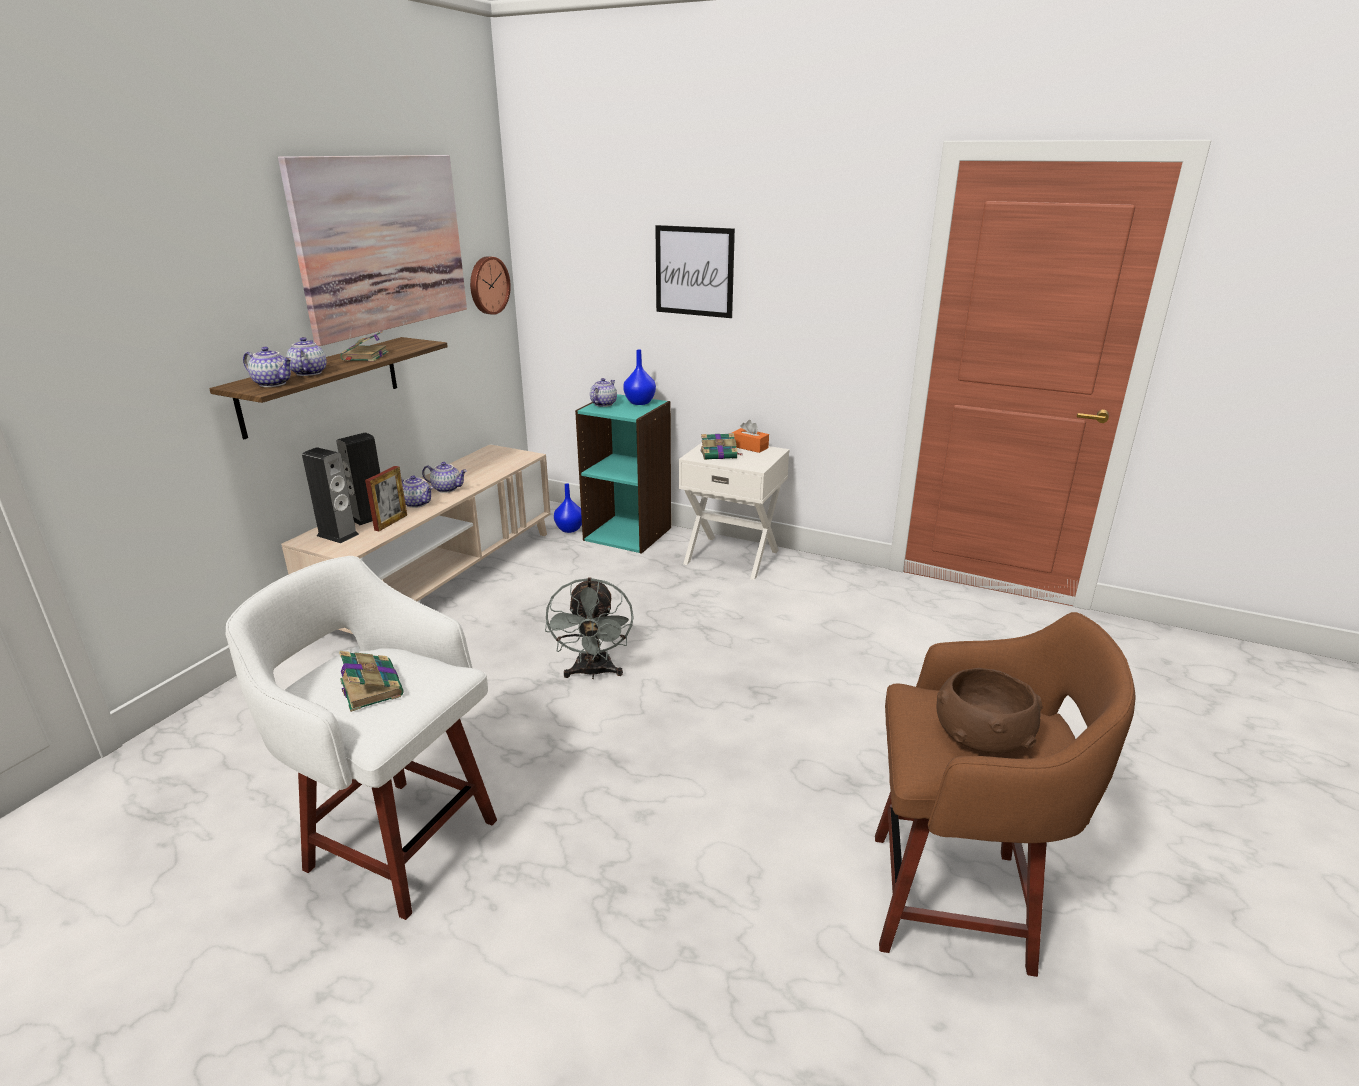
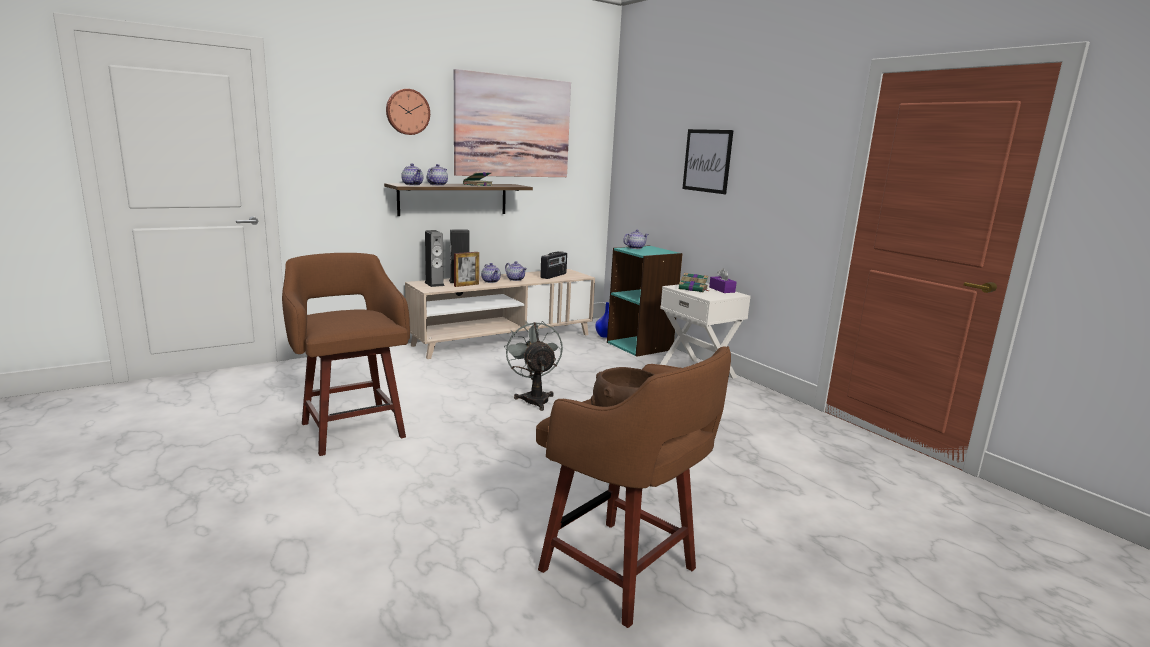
camera: 30 degrees right, 10 degrees down
white stool [225,556,497,920] -> brown stool [282,253,410,456]
book [339,651,404,712] -> none
wall clock [470,256,511,315] -> wall clock moved to [386,89,430,135]
grey fan [545,577,633,679] -> grey fan turned 135 degrees clockwise [504,321,563,411]
blue vase [623,350,656,405] -> none
orange tissue box [732,420,769,453] -> purple tissue box [709,269,737,293]
none -> radio [540,251,567,279]

